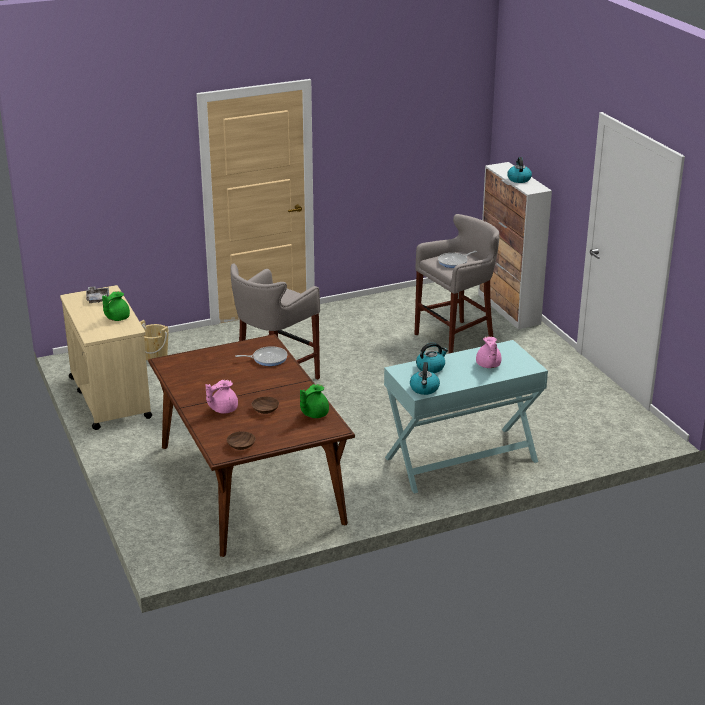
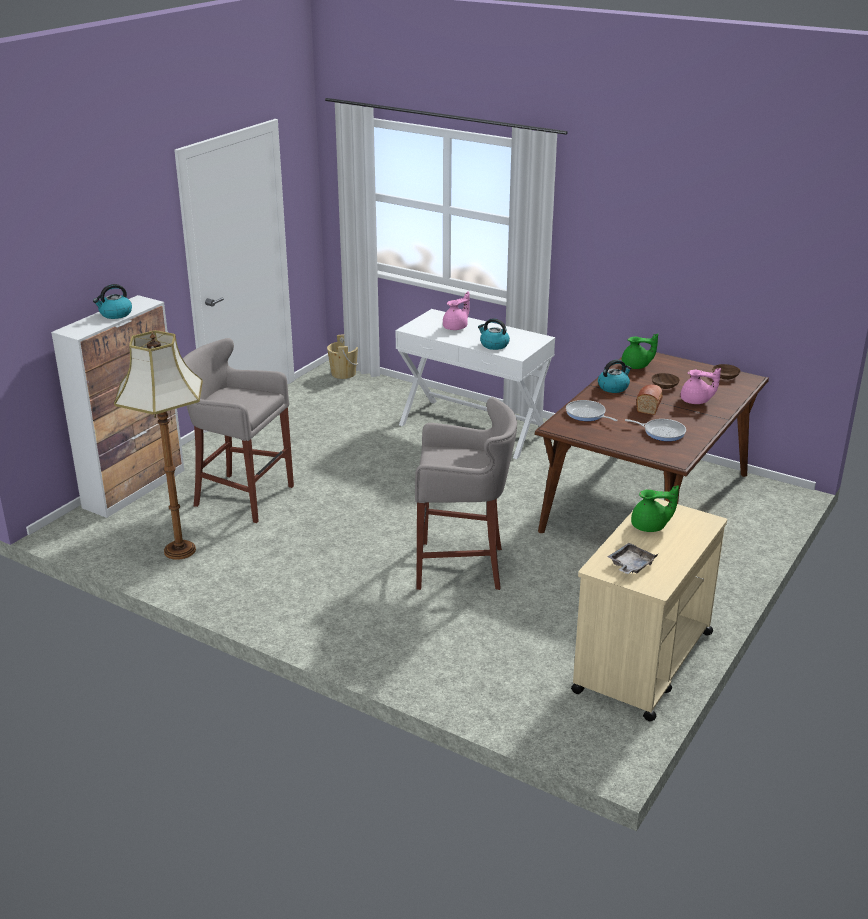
camera: 125 degrees left, 0 degrees up
beige bucket [140,320,169,361] -> beige bucket moved to [327,335,358,379]
turquoise console table [384,340,548,494] -> white console table [395,309,555,459]
kettle [410,362,440,395] -> kettle moved to [598,359,632,393]
frying pan [438,251,477,268] -> frying pan moved to [625,419,686,441]
none -> floor lamp [114,330,203,560]
none -> bread [637,384,663,415]

